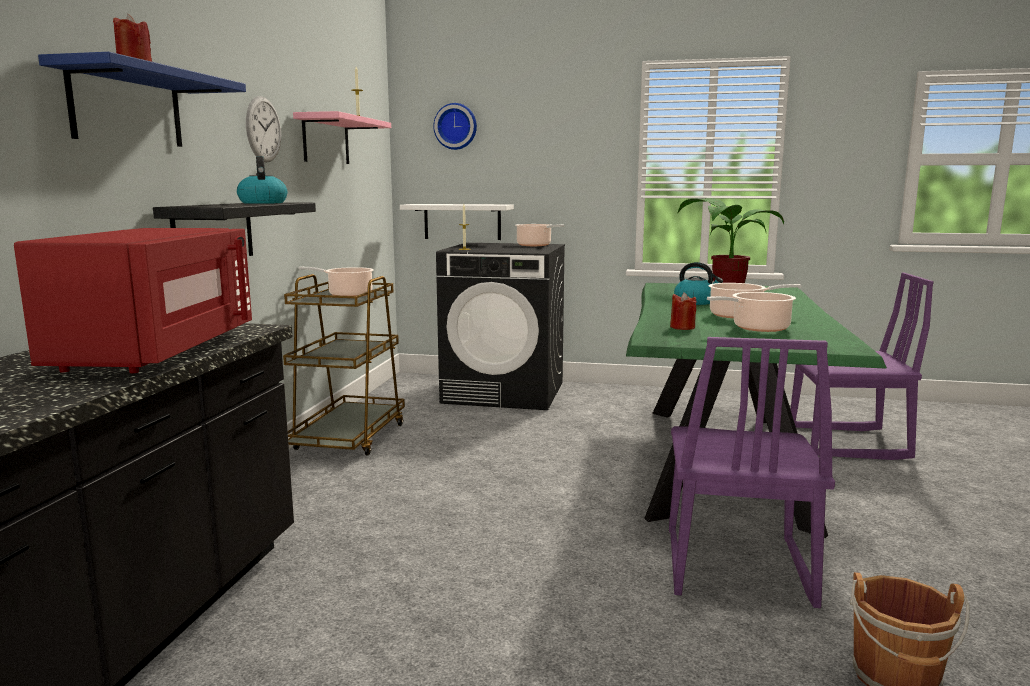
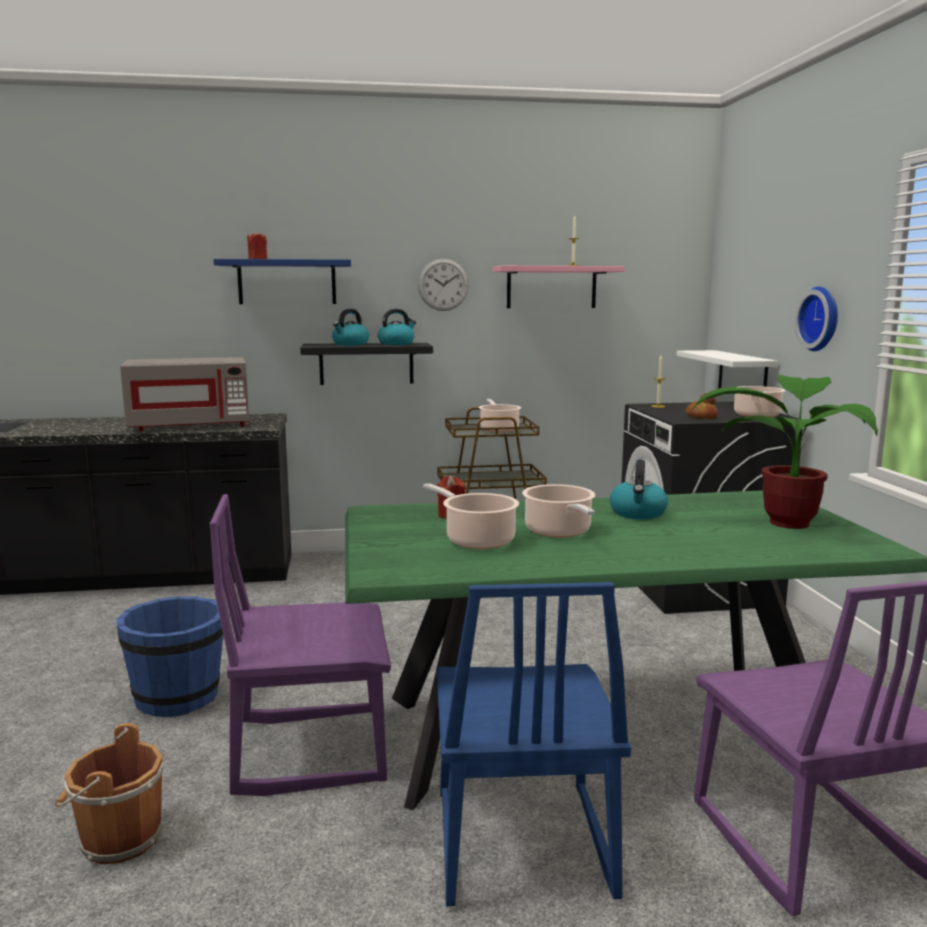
camera: 70 degrees right, 0 degrees up
red microwave [14,228,252,373] -> grey microwave [120,357,249,431]
wall clock [433,103,477,150] -> wall clock moved to [795,287,838,351]
none -> blue bucket [117,597,223,717]
none -> kettle [332,309,369,345]
none -> blue chair [436,582,631,906]
none -> bread [686,393,718,419]

